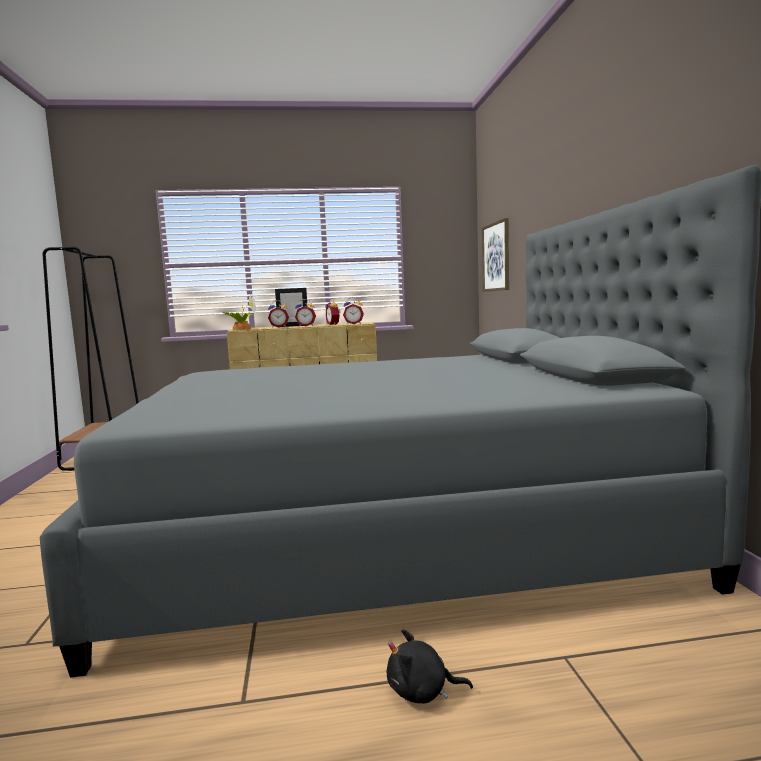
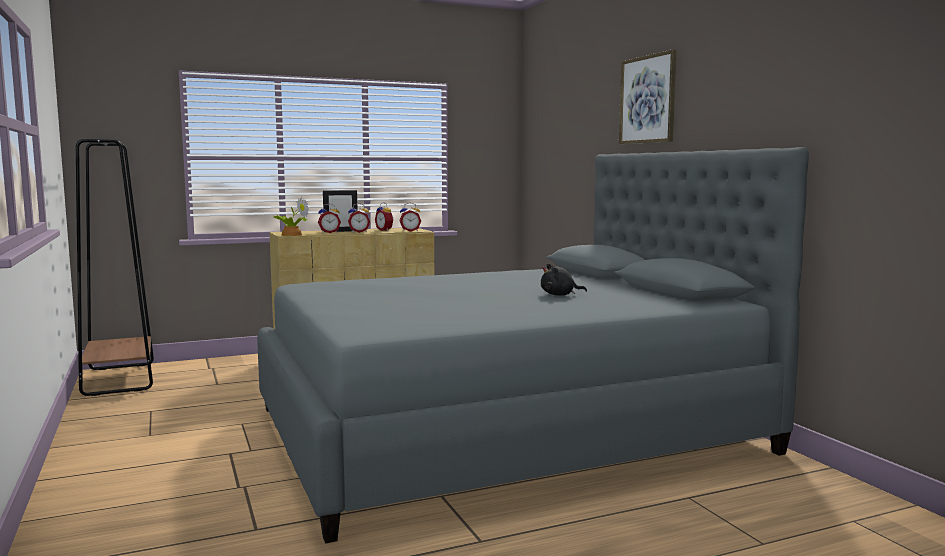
camera: 15 degrees left, 0 degrees up
black plush toy [387,629,473,703] -> black plush toy moved to [541,264,587,296]
picture [482,218,509,292] -> picture moved to [619,49,677,144]

